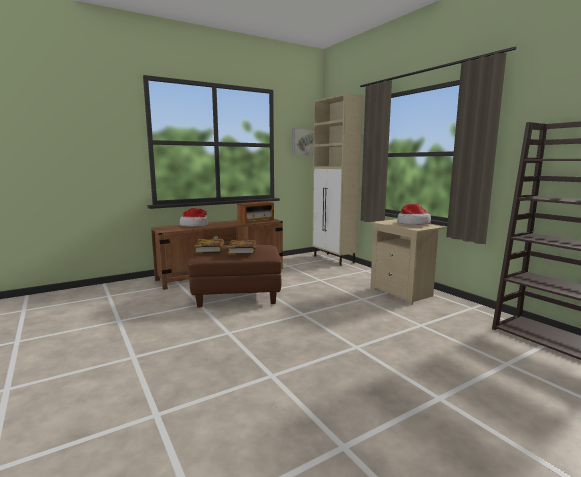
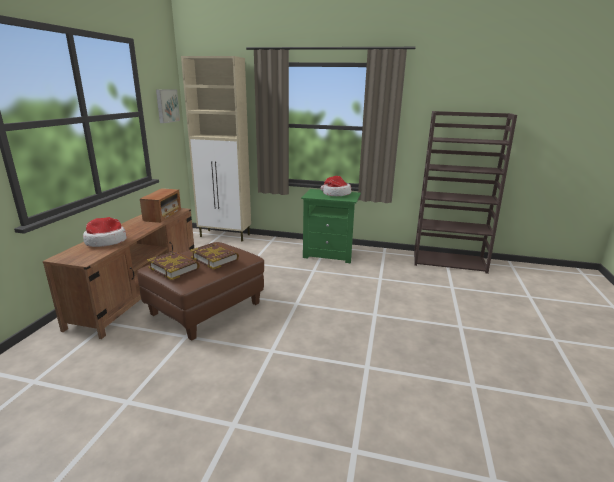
camera: 45 degrees left, 10 degrees up
beige nightstand [370,219,446,305] -> green nightstand [301,189,361,263]

